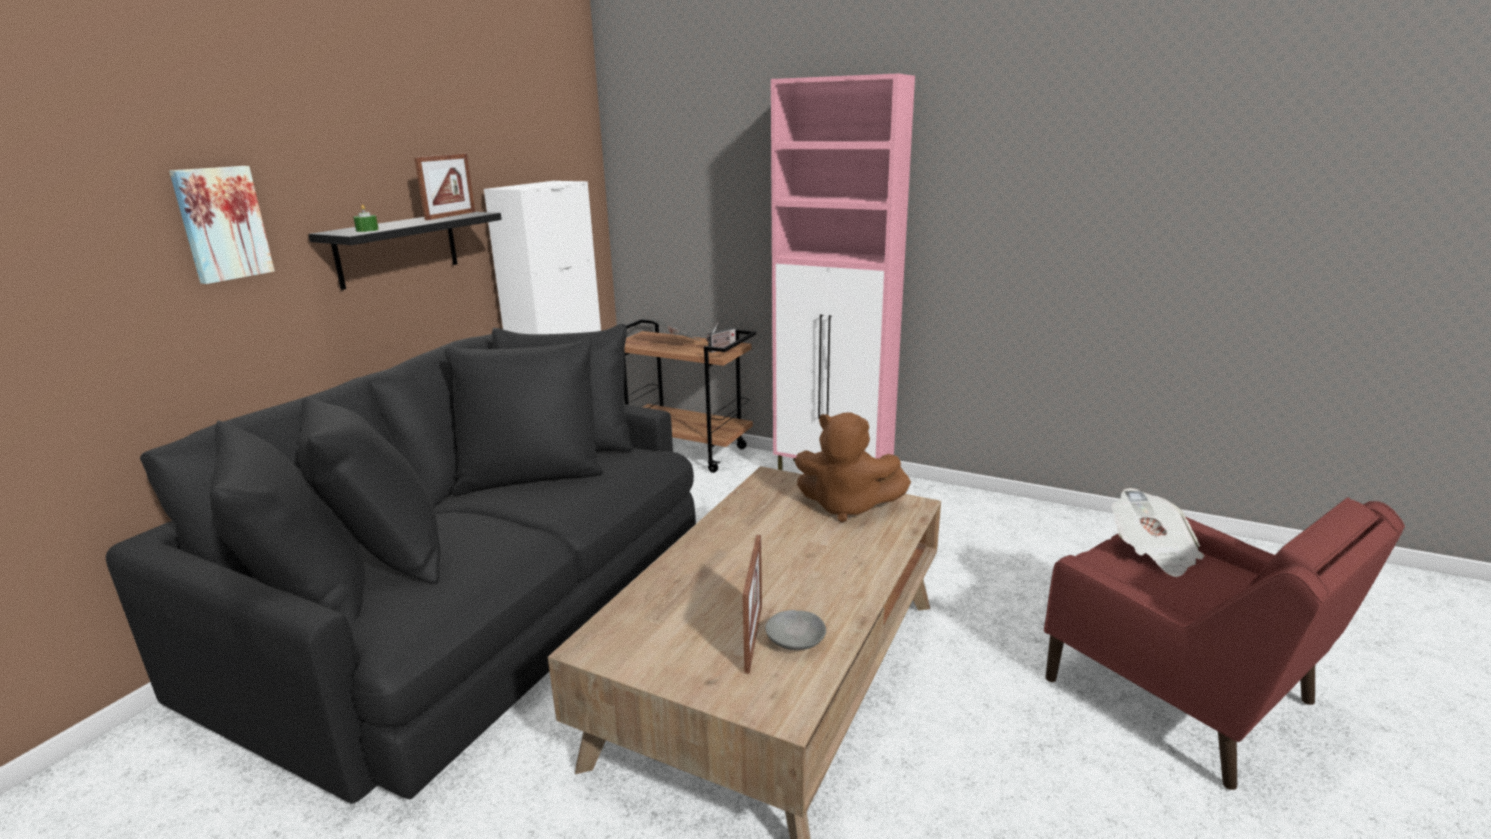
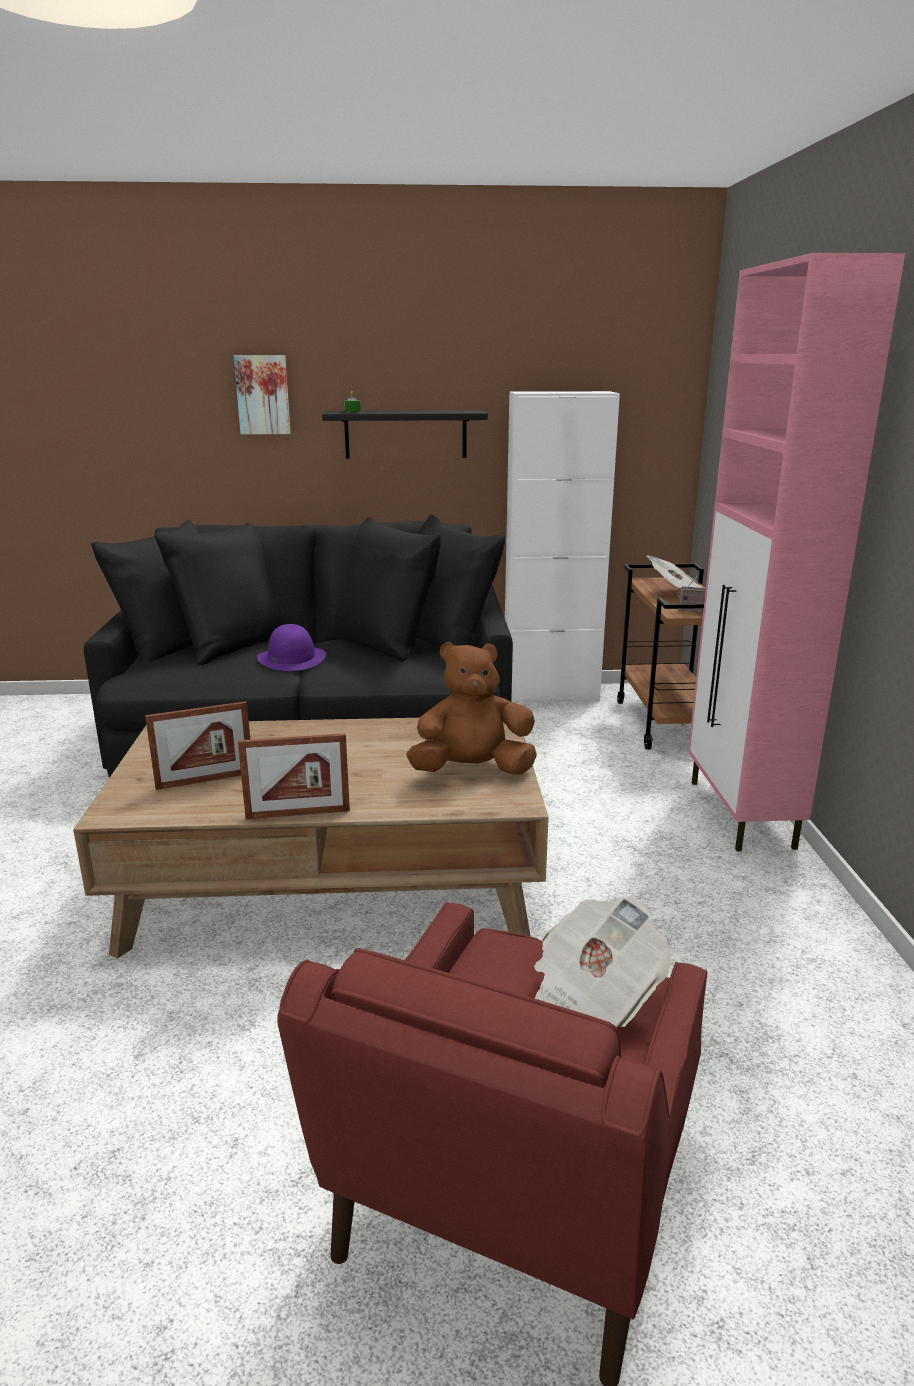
camera: 60 degrees right, 0 degrees up
picture frame [414,154,475,220] -> picture frame moved to [238,733,350,819]
grey bowl [765,610,826,650] -> none
brown plush toy [795,413,911,522] -> brown plush toy turned 90 degrees clockwise [406,642,537,775]
none -> purple hat [257,624,326,671]

